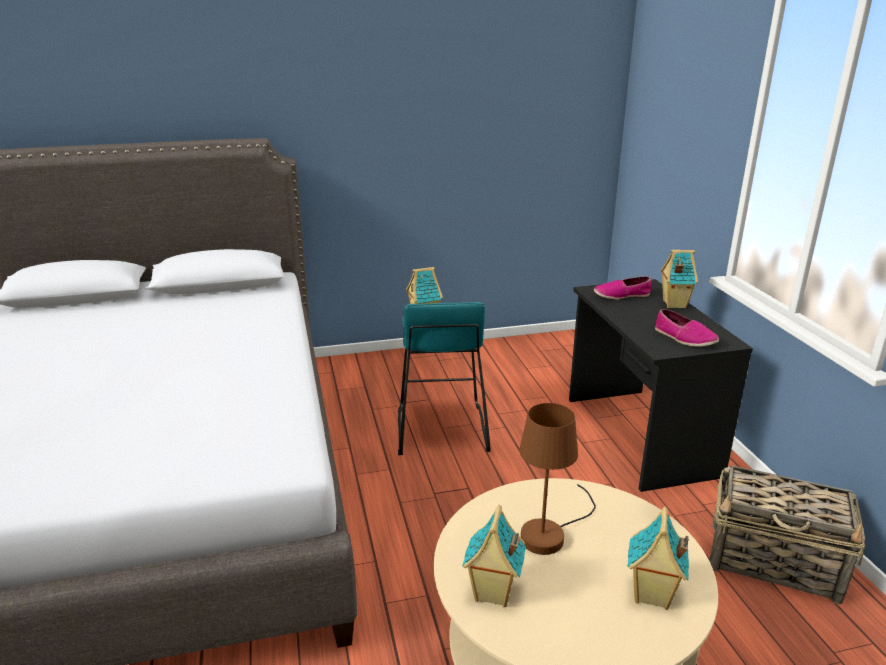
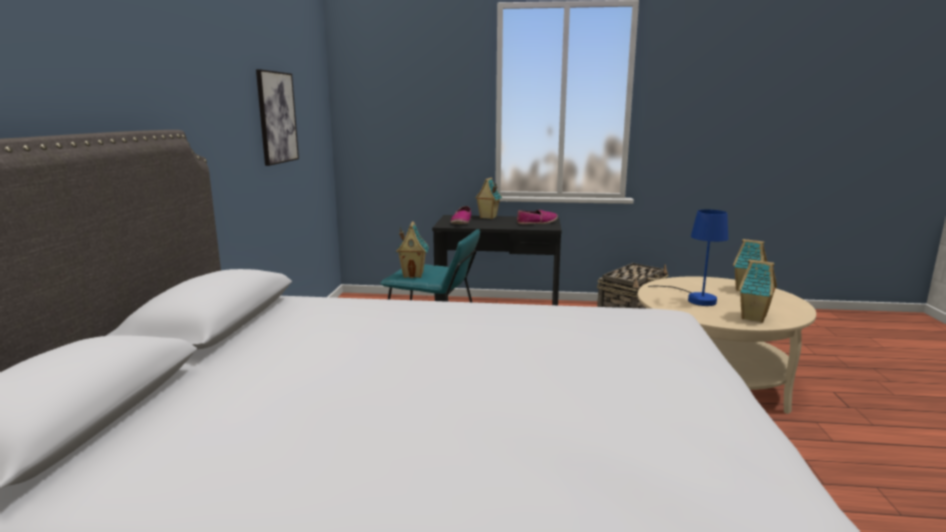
camera: 70 degrees left, 10 degrees down
brown table lamp [519,403,596,555] -> blue table lamp [648,210,728,306]
none -> picture [256,69,299,166]

